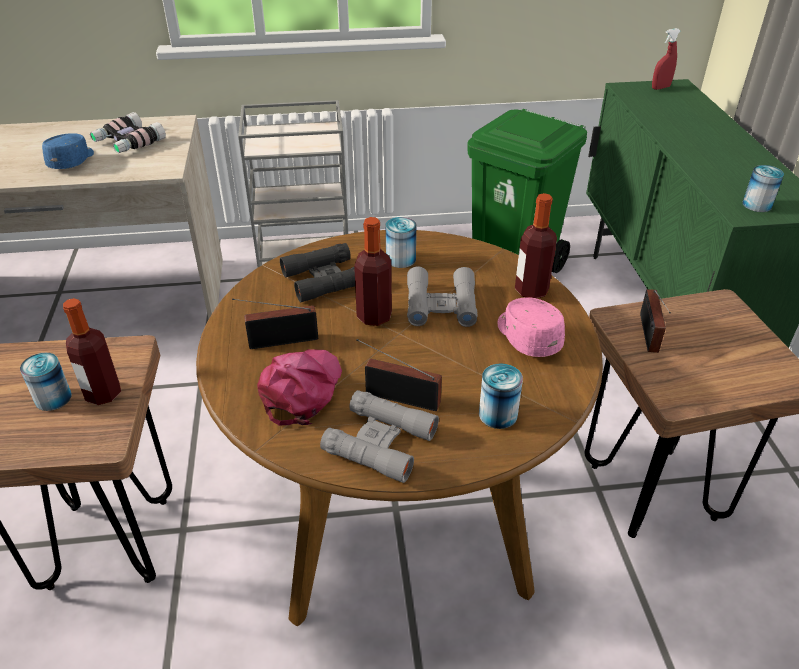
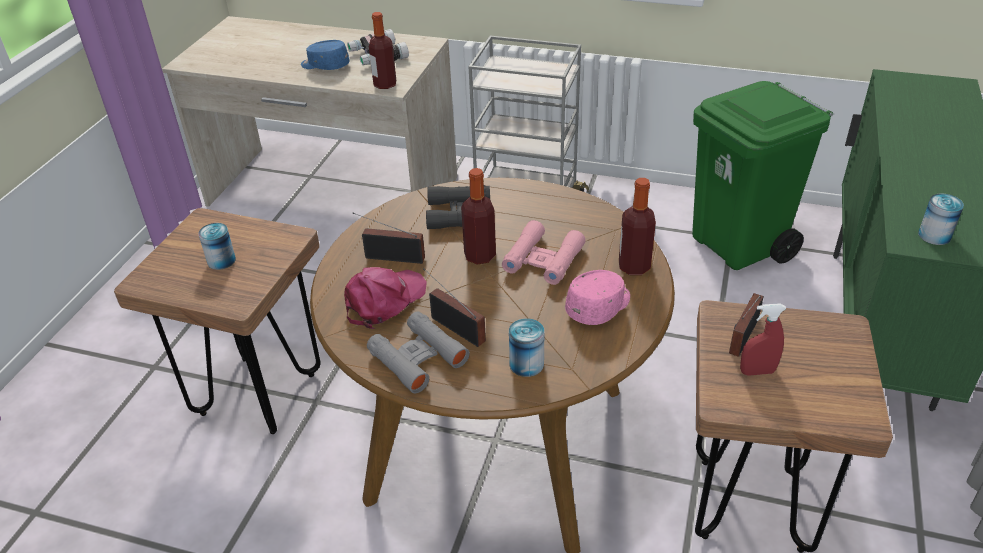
camera: 25 degrees right, 0 degrees up
blue cap [42,133,94,169] -> blue cap turned 105 degrees counterclockwise [301,40,350,70]
bottle [63,298,121,405] -> bottle moved to [369,12,396,89]
can [386,217,416,268] -> none
grey binoculars [407,266,478,327] -> pink binoculars [502,220,586,285]
pink cap [498,297,565,357] -> pink cap turned 45 degrees clockwise [565,270,630,325]
red spray bottle [652,28,681,90] -> red spray bottle moved to [740,303,786,376]

